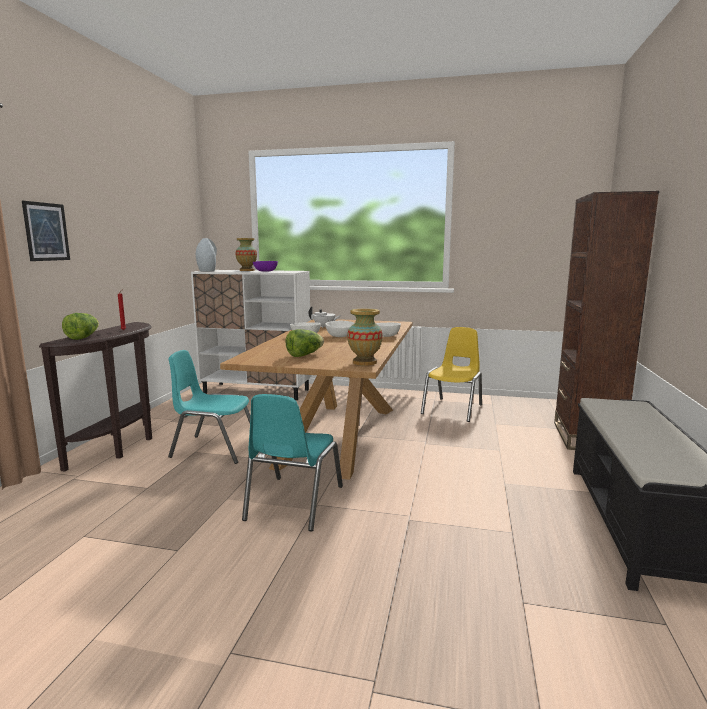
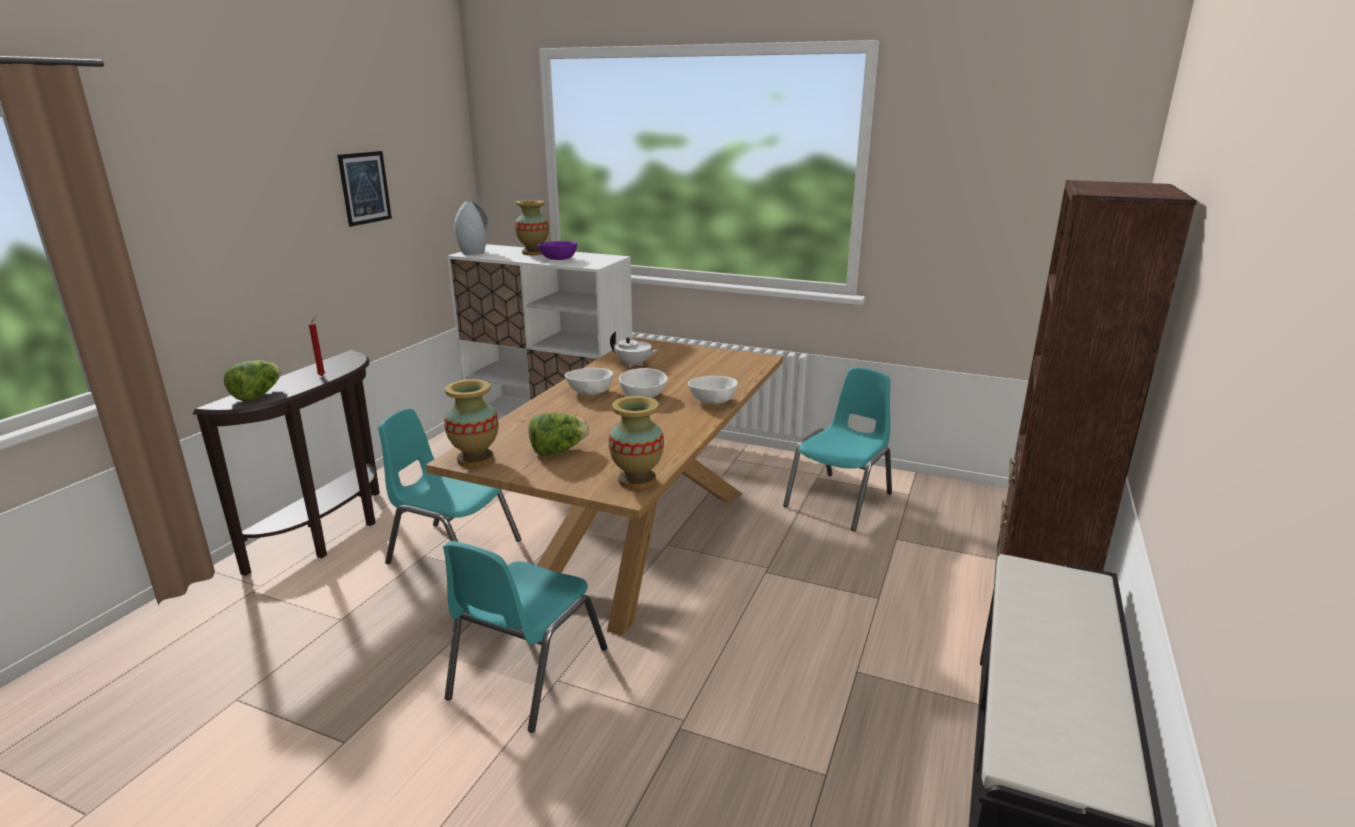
camera: 10 degrees right, 10 degrees up
picture [22,201,70,261] -> picture moved to [338,151,392,227]
yellow chair [421,327,482,422] -> turquoise chair [783,367,892,531]
none -> vase [444,379,499,467]

